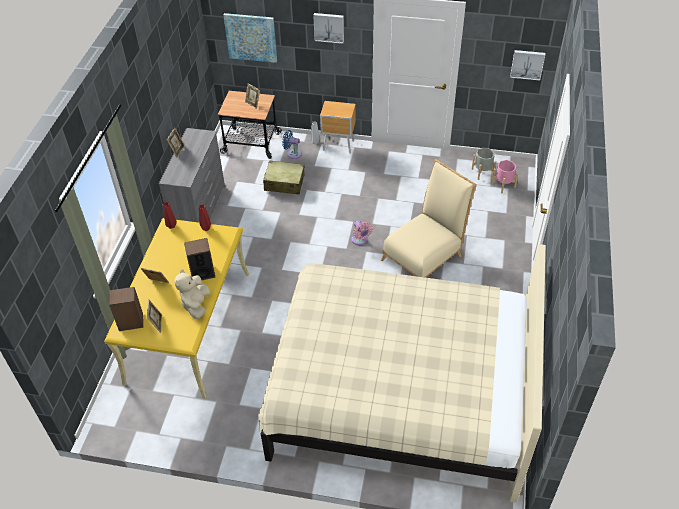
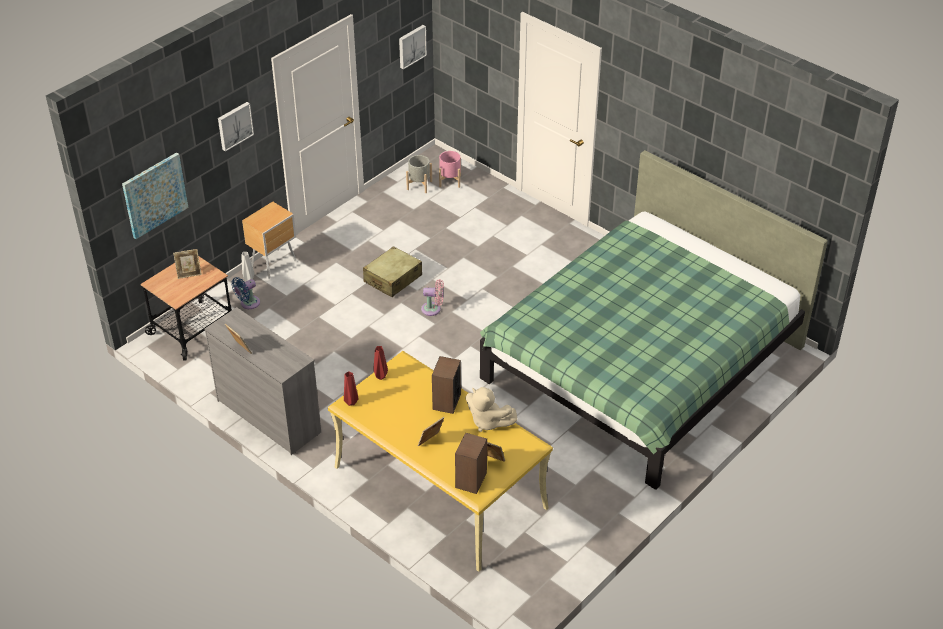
camera: 60 degrees left, 5 degrees down
beige bed [258,244,546,503] -> green bed [480,150,828,490]
beige suitcase [263,160,304,194] -> beige suitcase moved to [363,246,422,297]
beige chair [381,159,477,278] -> none

